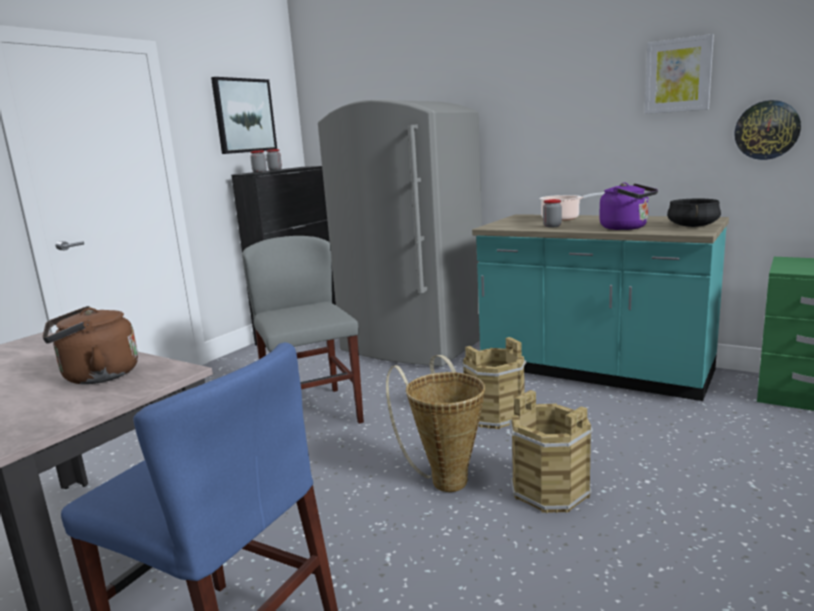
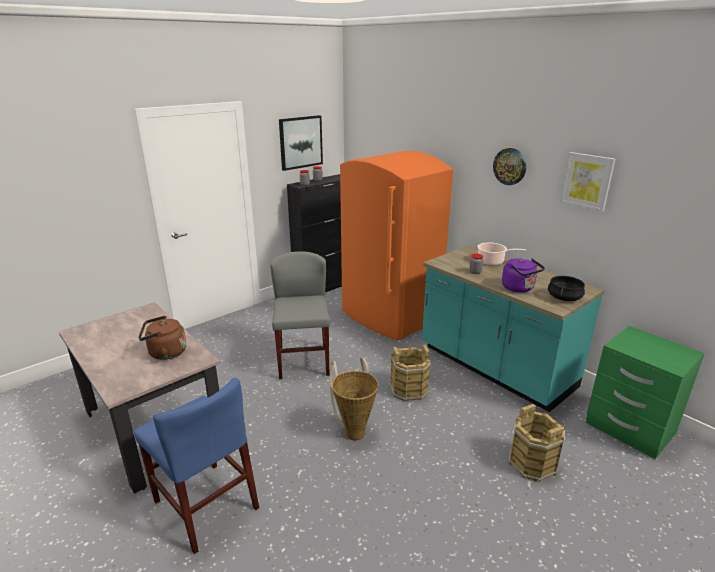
camera: 15 degrees right, 10 degrees up
grey fridge [318,99,482,367] -> orange fridge [340,151,453,341]
brown bucket [510,390,593,513] -> brown bucket moved to [509,404,565,482]
wall clock [734,100,801,160] -> wall clock moved to [493,148,526,185]

